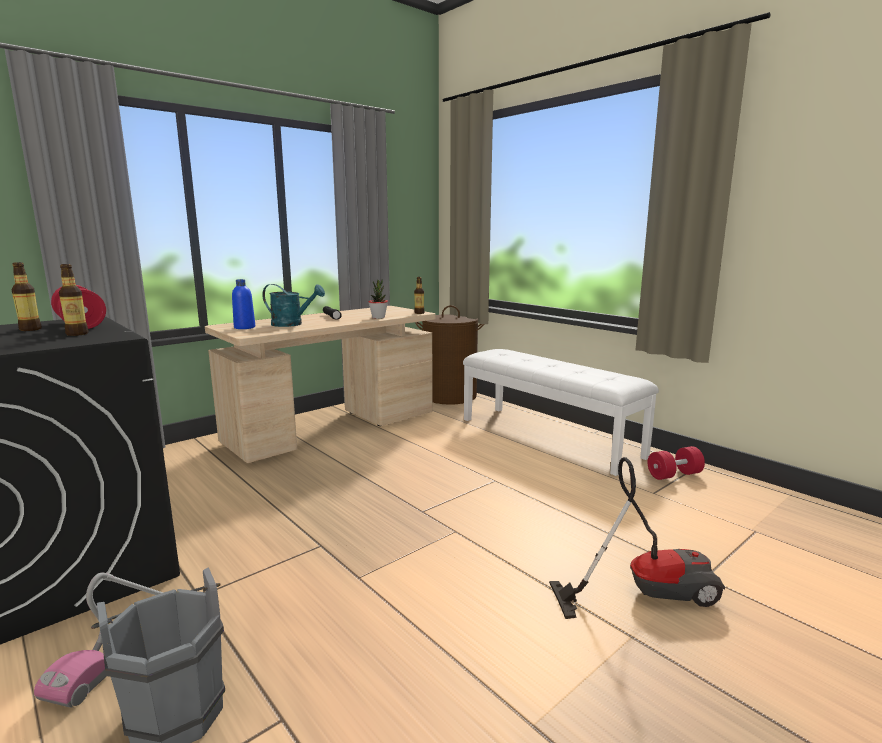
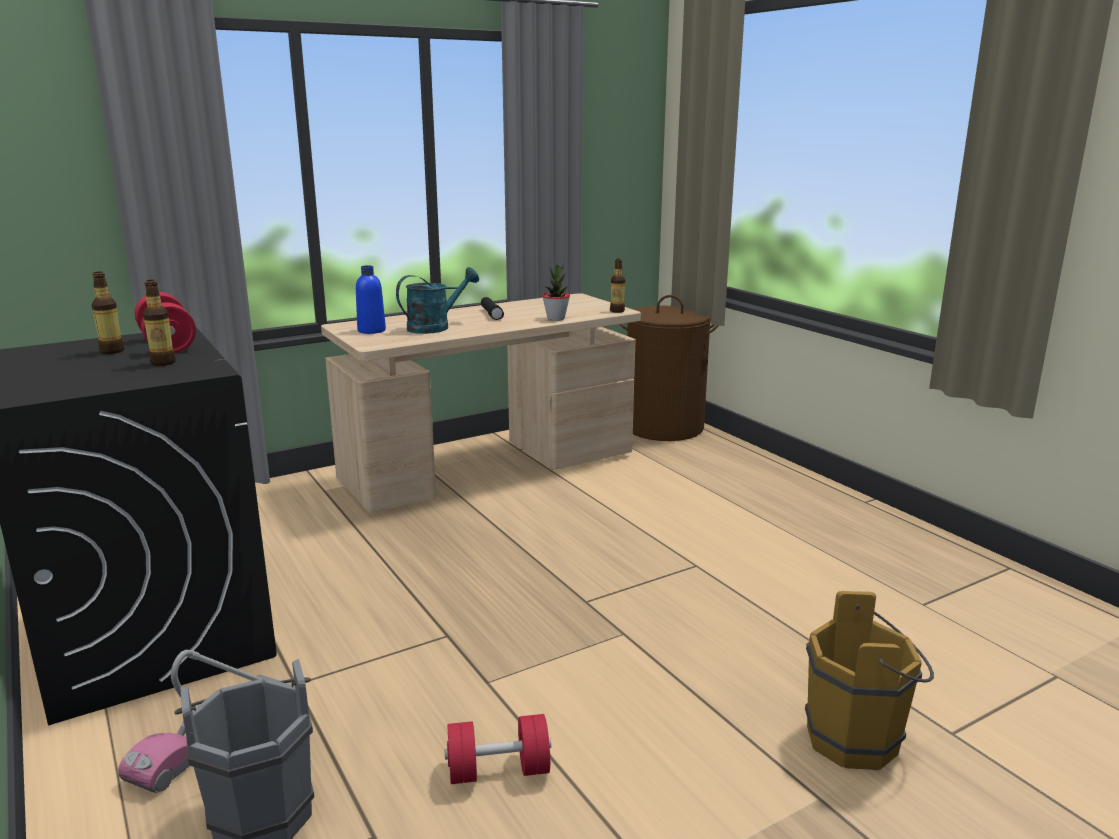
camera: 10 degrees right, 5 degrees up
turquoise watering can [262,284,325,327] -> turquoise watering can turned 60 degrees counterclockwise [396,267,479,334]
white bench [463,349,659,476] -> none
vacuum cleaner [549,457,725,619] -> brown bucket [805,591,934,770]
red dumbbell [648,446,705,480] -> red dumbbell moved to [445,714,551,784]

